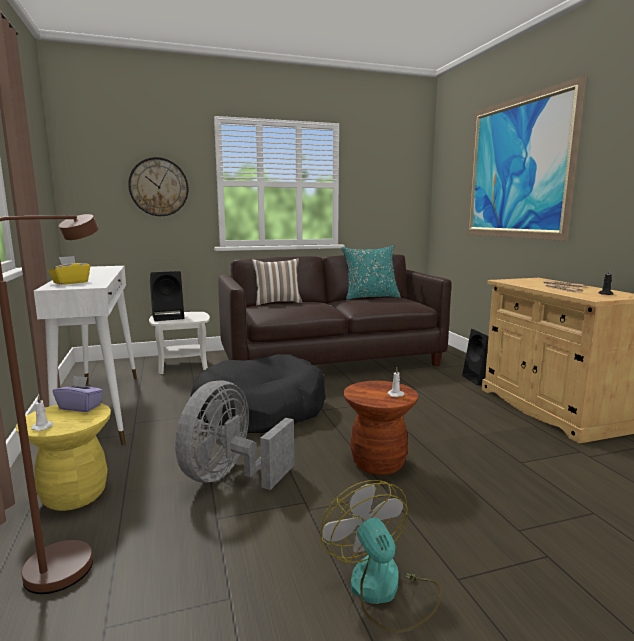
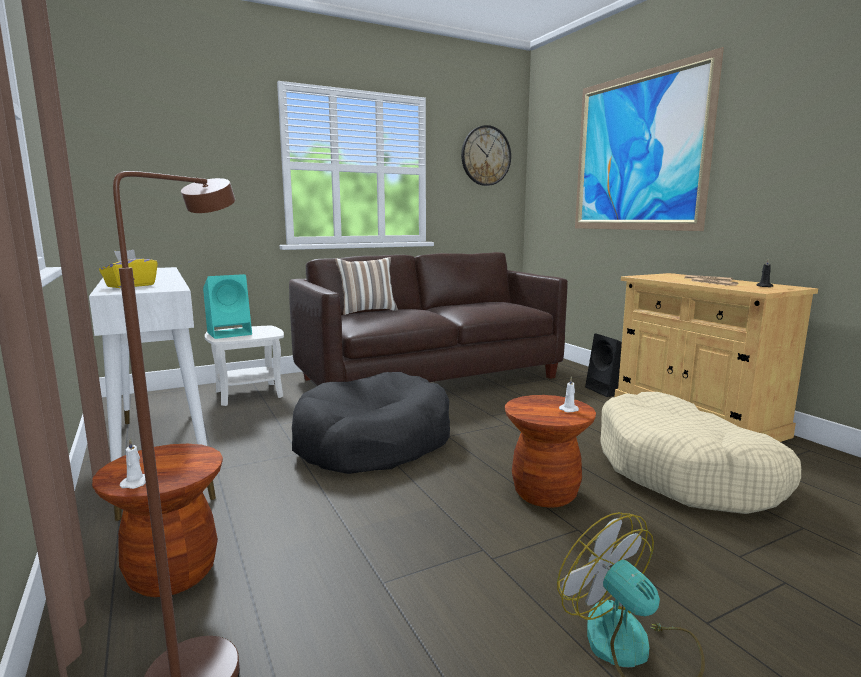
camera: 10 degrees left, 0 degrees up
yellow stool [16,403,111,511] -> brown stool [92,444,223,597]
purple tissue box [53,376,104,412] -> none
wall clock [128,157,189,216] -> wall clock moved to [461,125,511,186]
black speaker [150,271,184,321] -> turquoise speaker [203,274,252,339]
grey fan [175,381,294,490] -> none
turquoise pillow [342,245,401,300] -> none
none -> beige dog bed [600,392,801,514]

